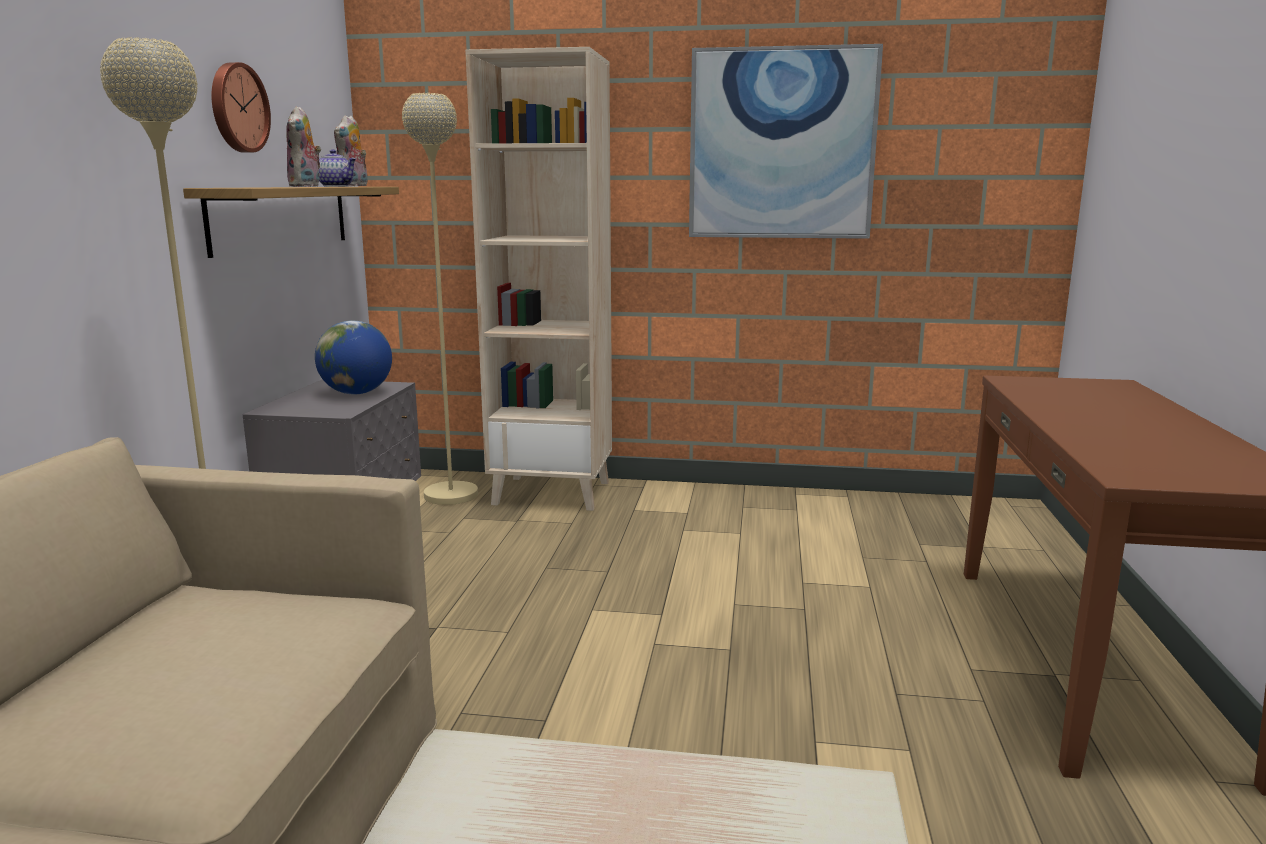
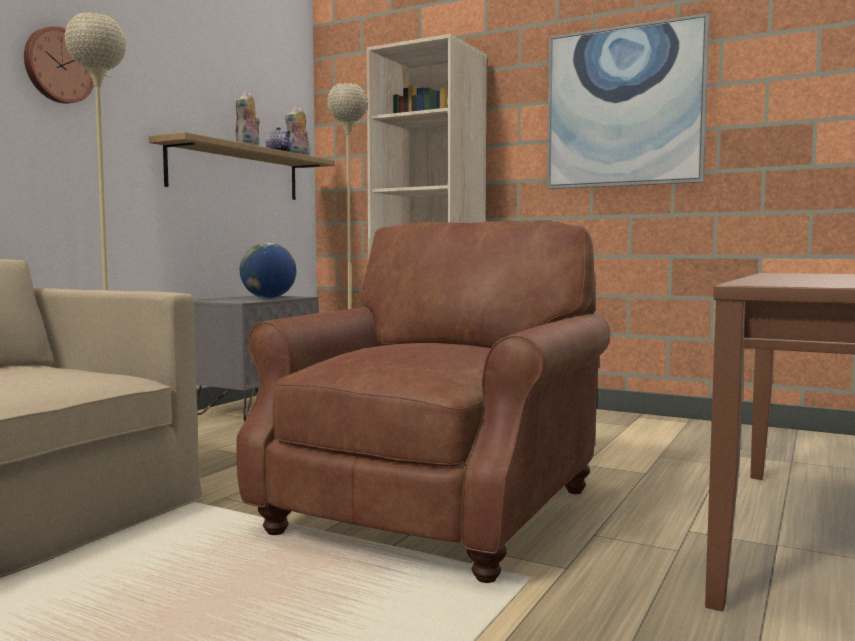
camera: 20 degrees right, 10 degrees down
wall clock [211,62,271,153] -> wall clock moved to [24,26,94,104]
none -> brown armchair [236,220,610,583]

